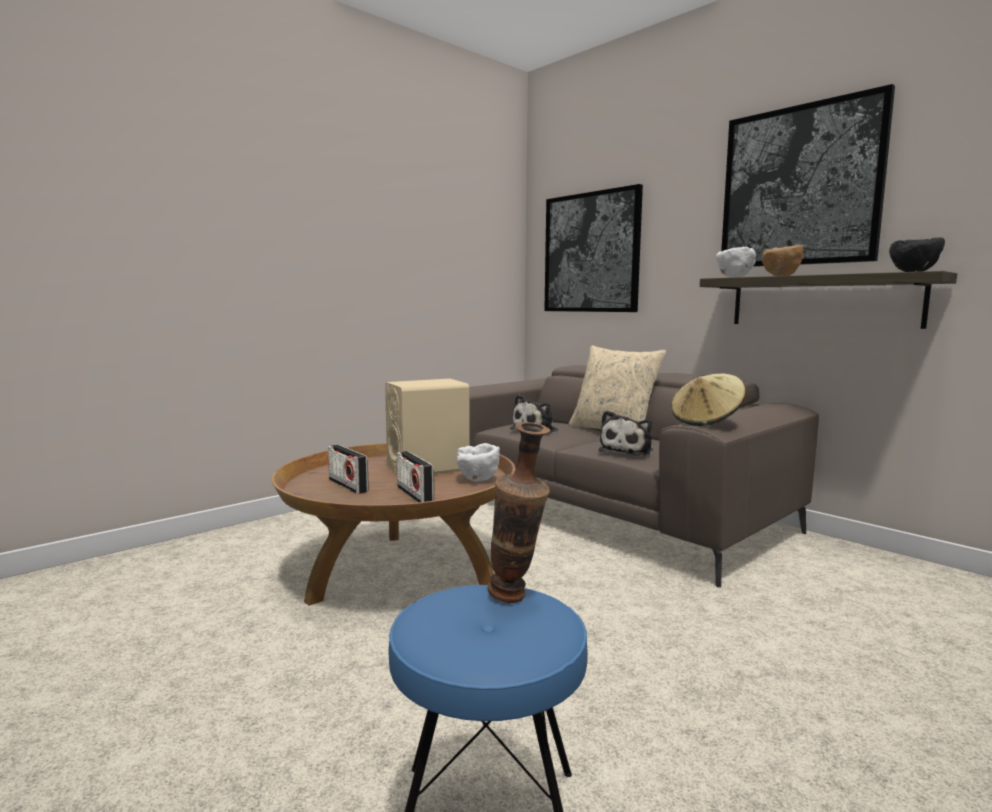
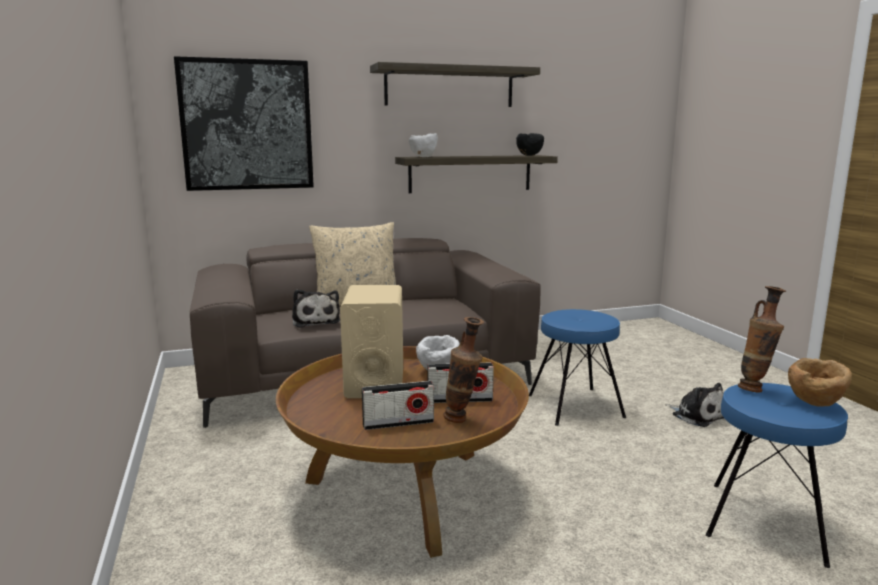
camera: 65 degrees left, 5 degrees up
plush toy [599,411,653,456] -> plush toy moved to [665,383,724,427]
beige hat [671,374,746,426] -> none
picture [721,84,895,267] -> shelf [370,62,540,107]
brown bowl [762,245,804,276] -> brown bowl moved to [788,358,852,407]
none -> vase [443,317,484,423]
none -> blue stool [529,309,626,426]

